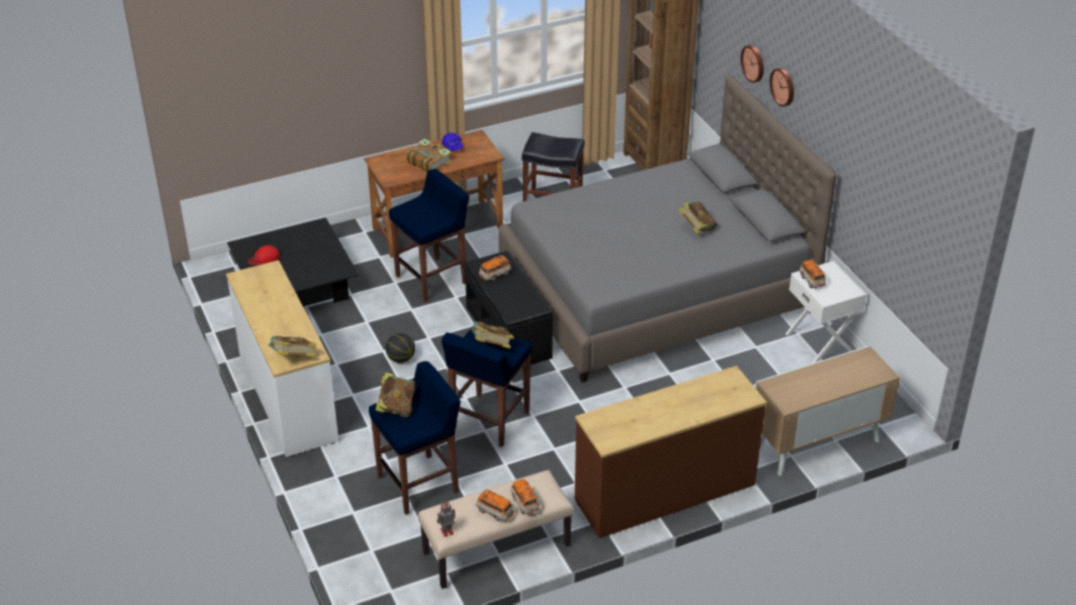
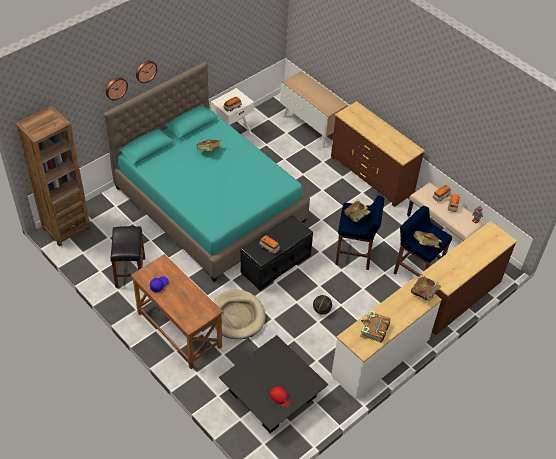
camera: 110 degrees left, 10 degrees up
blue stool [389,169,469,302] -> beige dog bed [213,290,265,339]
book [406,139,451,172] -> book moved to [360,310,390,343]
grey bed [499,75,836,383] -> turquoise bed [104,61,310,282]
none -> brown dresser [421,221,517,335]

